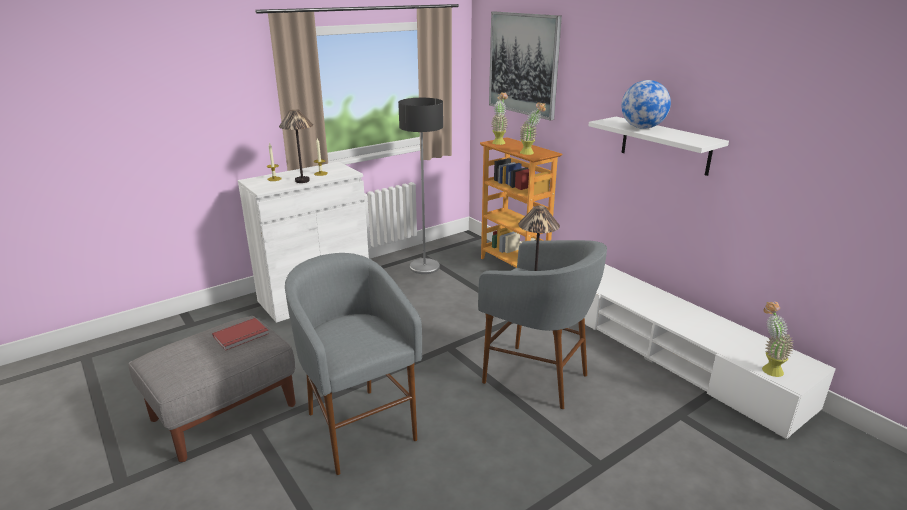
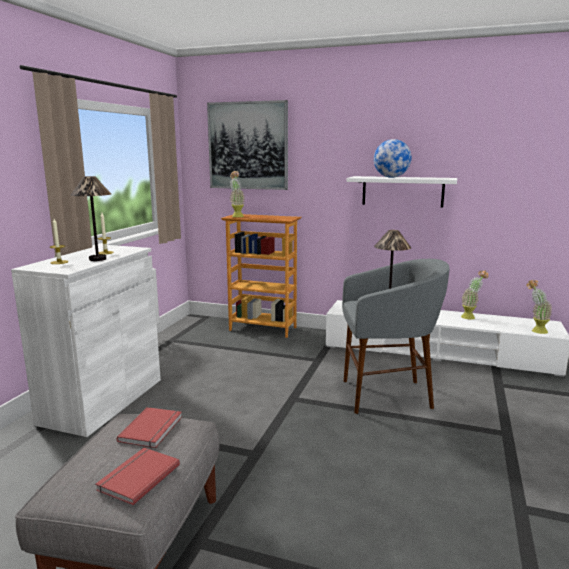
camera: 35 degrees left, 10 degrees down
grey stool [285,253,422,475] -> none
floor lamp [398,98,443,274] -> none
potted plant [520,102,546,155] -> potted plant moved to [461,270,488,319]
none -> red book [95,448,180,505]

